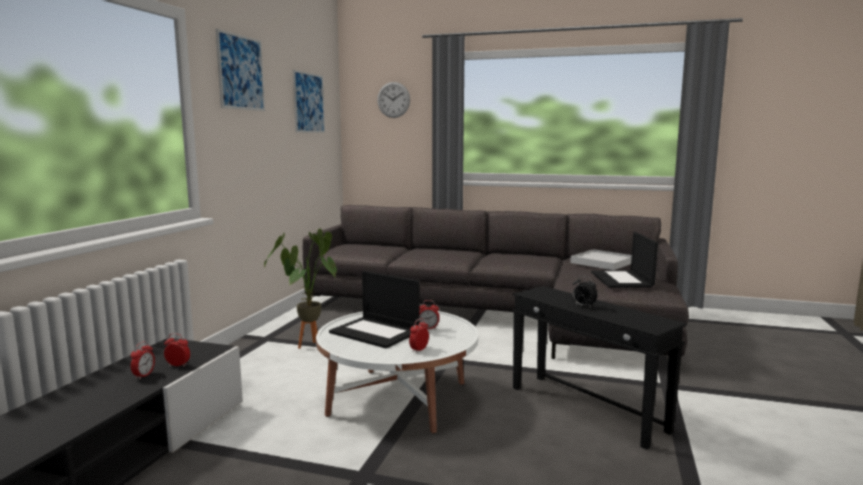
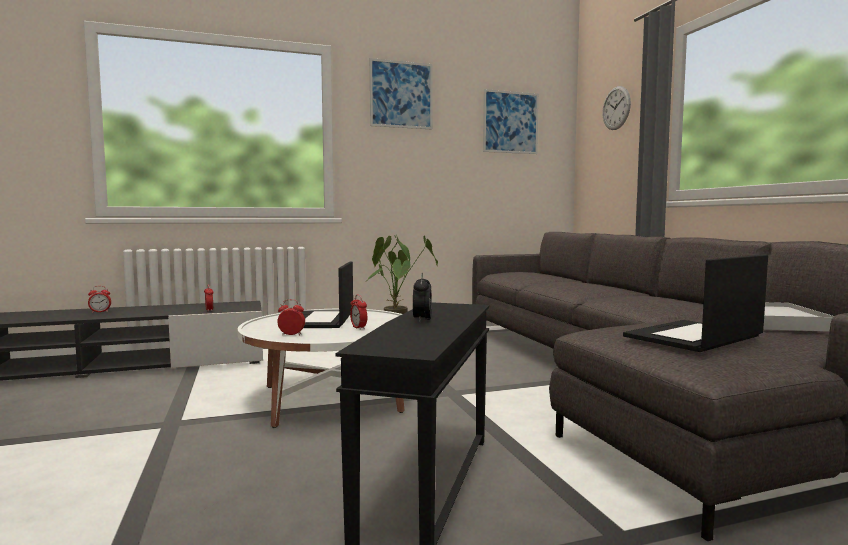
camera: 55 degrees right, 5 degrees down
alarm clock [131,341,155,380] -> alarm clock moved to [88,286,111,313]

